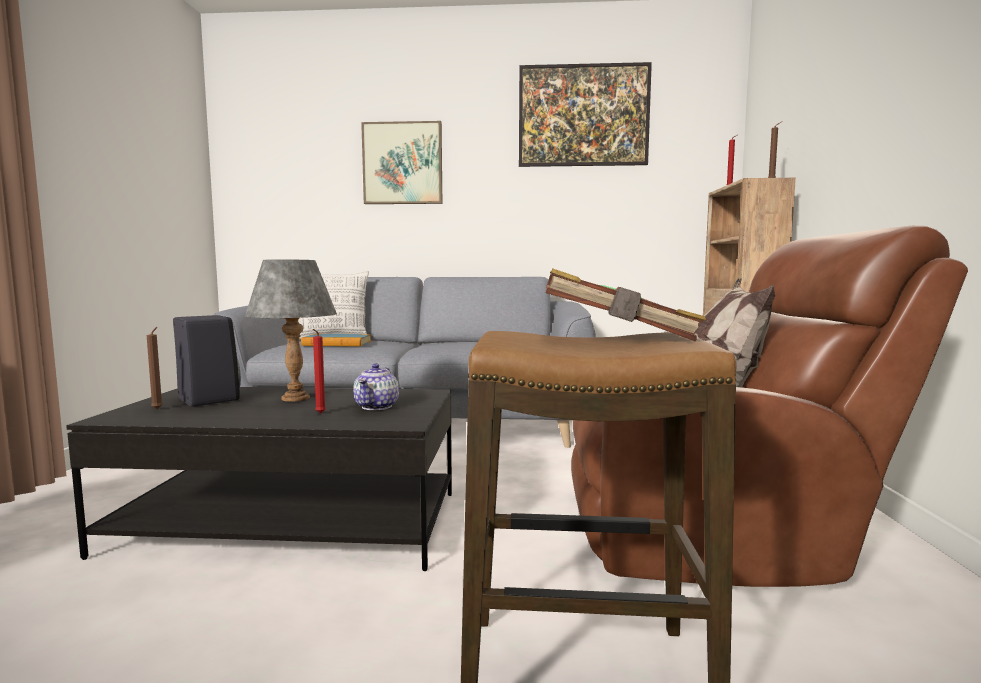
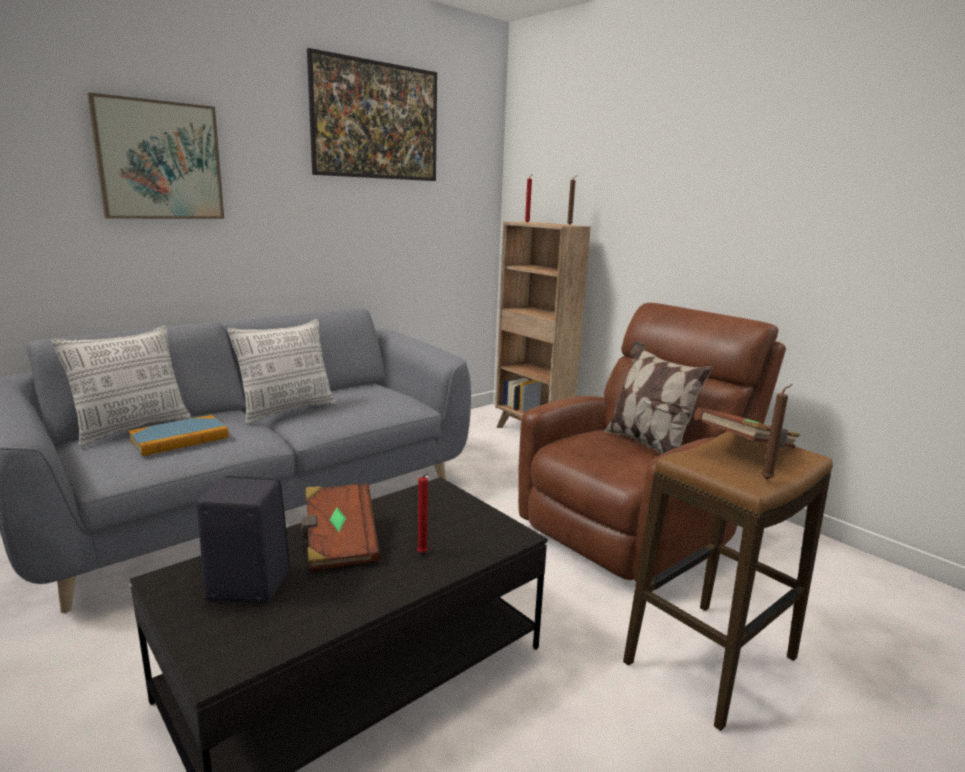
camera: 45 degrees left, 10 degrees up
brown candle [147,327,163,409] -> brown candle moved to [761,384,793,480]
grey table lamp [245,259,337,402] -> brown book [301,483,380,571]
teapot [353,363,399,410] -> none
none -> pillow [227,319,337,425]

